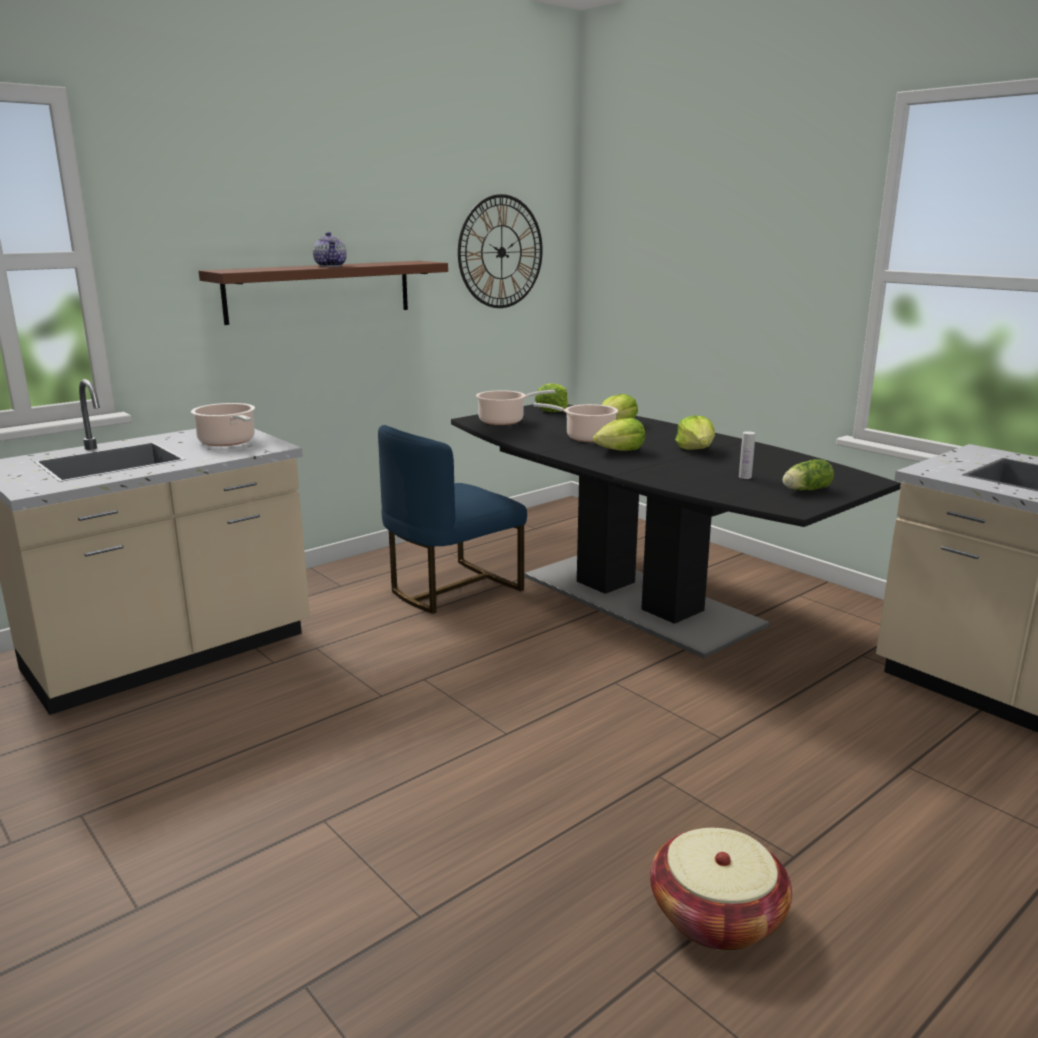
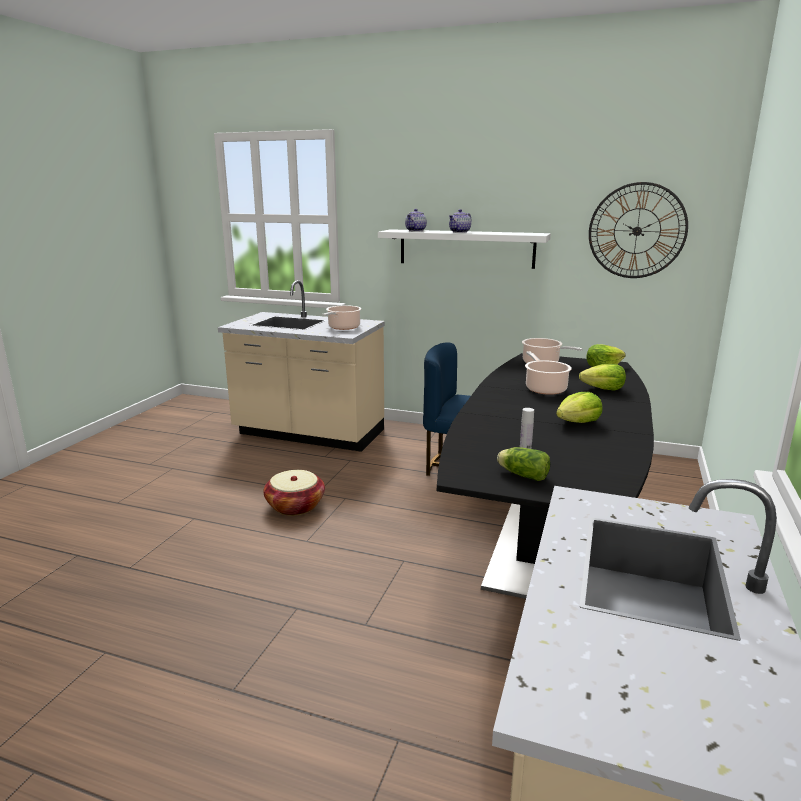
camera: 60 degrees right, 0 degrees up
brown shelf [199,261,448,325] -> white shelf [378,229,551,269]
lettuce [593,418,645,451] -> none
basket [650,828,792,951] -> basket moved to [263,470,325,516]
none -> teapot [405,209,427,232]

